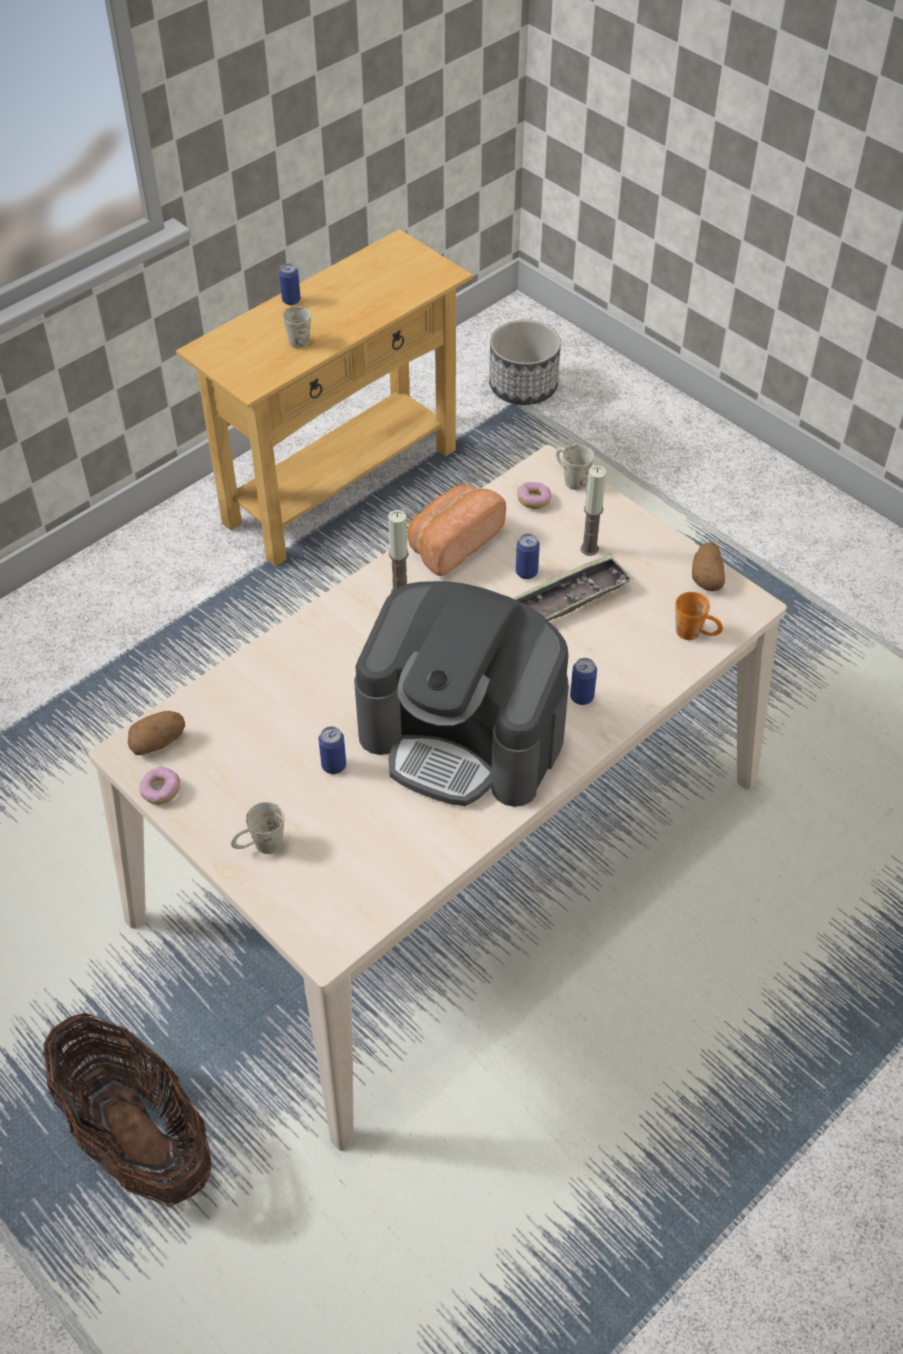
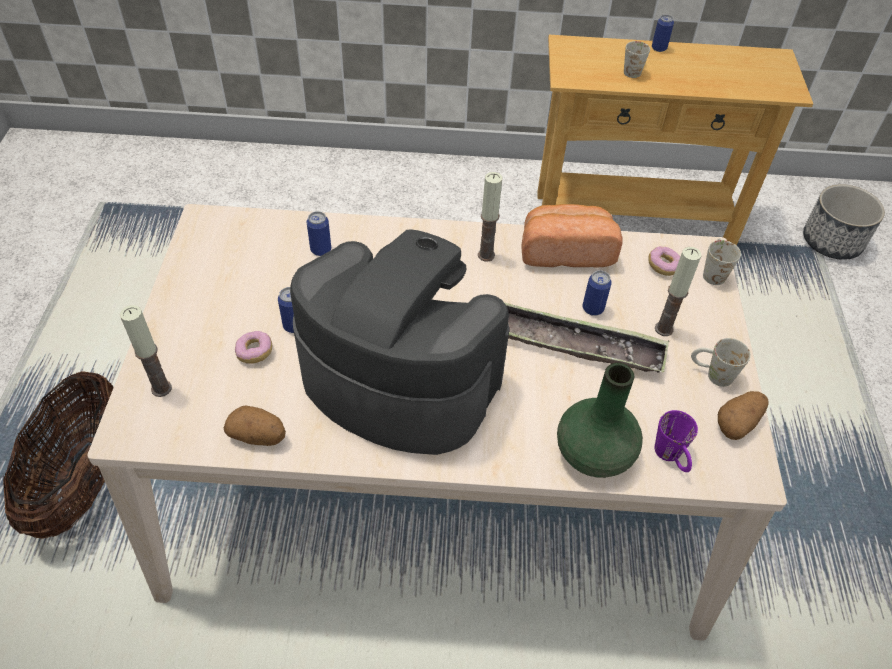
camera: 45 degrees right, 0 degrees up
potato [128,711,185,755] -> potato moved to [224,406,286,446]
donut [140,767,180,805] -> donut moved to [235,331,272,364]
white mug [231,802,284,854] -> white mug moved to [691,338,751,387]
coffee machine [354,581,569,807] -> coffee machine turned 135 degrees clockwise [290,229,509,455]
can [570,658,597,705] -> can moved to [307,211,331,256]
orange mug [675,592,723,640] -> purple mug [655,410,698,472]
none -> candle [120,305,172,397]
none -> green vase [557,363,643,478]

